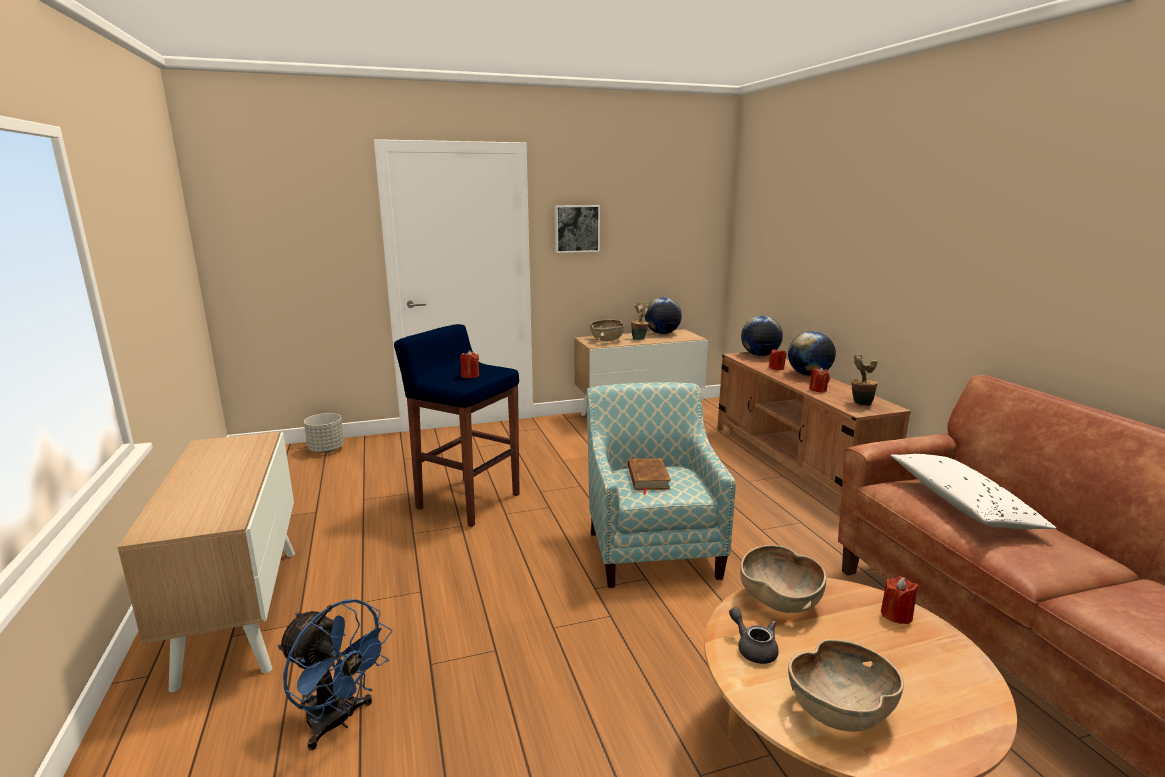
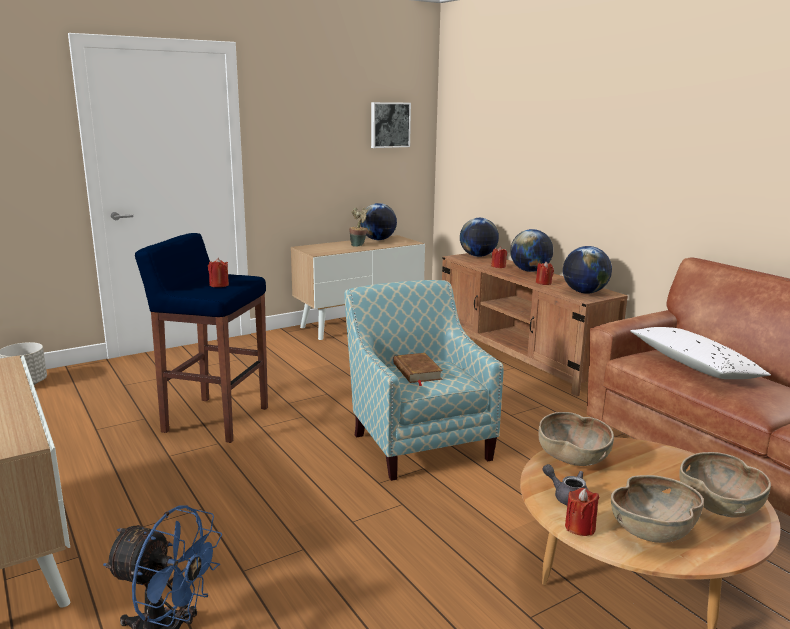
camera: 15 degrees left, 0 degrees up
picture [555,205,600,253] -> picture moved to [371,102,411,148]
brown bowl [590,320,625,342] -> brown bowl moved to [679,452,771,518]
potted plant [851,354,878,406] -> globe [563,246,612,294]
red candle [881,577,919,624] -> red candle moved to [565,488,600,536]

